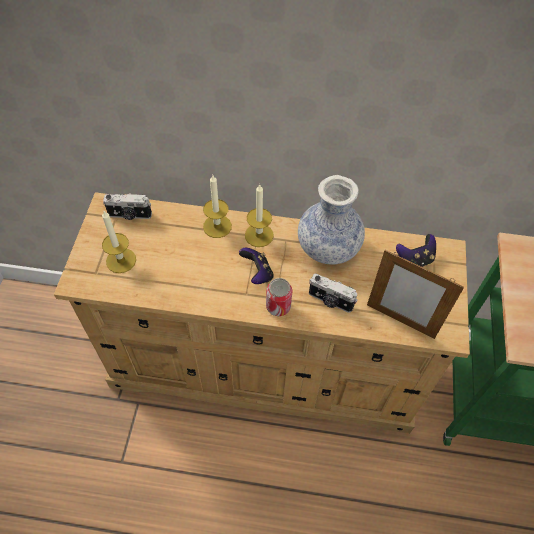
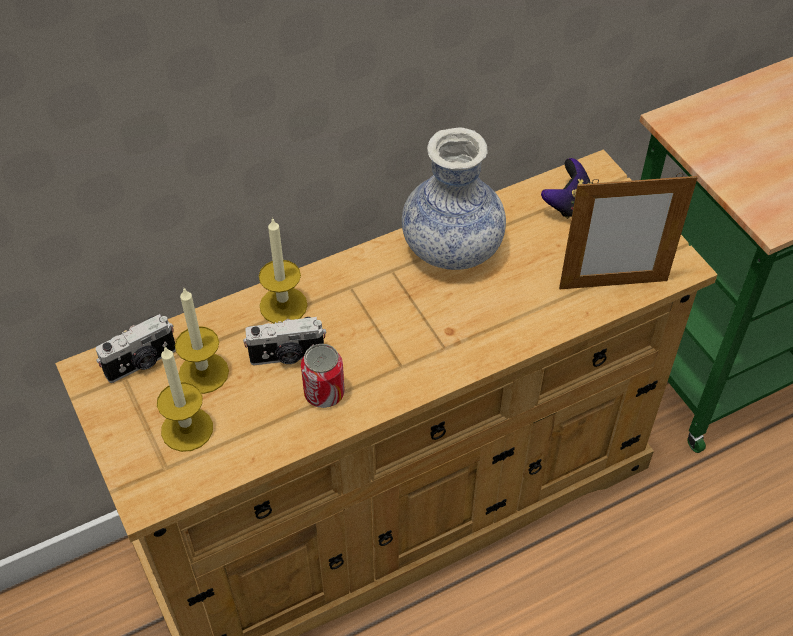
camera: 35 degrees left, 5 degrees down
game controller [239,248,274,284] -> none
candle [245,184,274,247] -> candle moved to [175,288,229,394]
can [266,278,293,316] -> can moved to [301,344,345,408]
camera [309,273,358,313] -> camera moved to [243,317,326,365]

